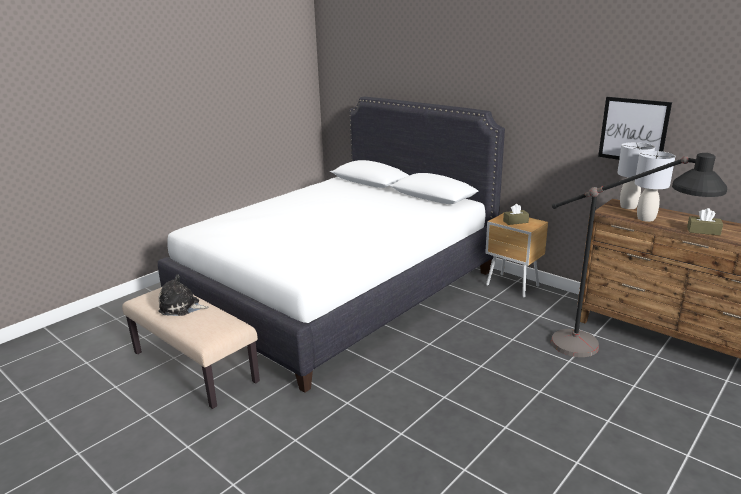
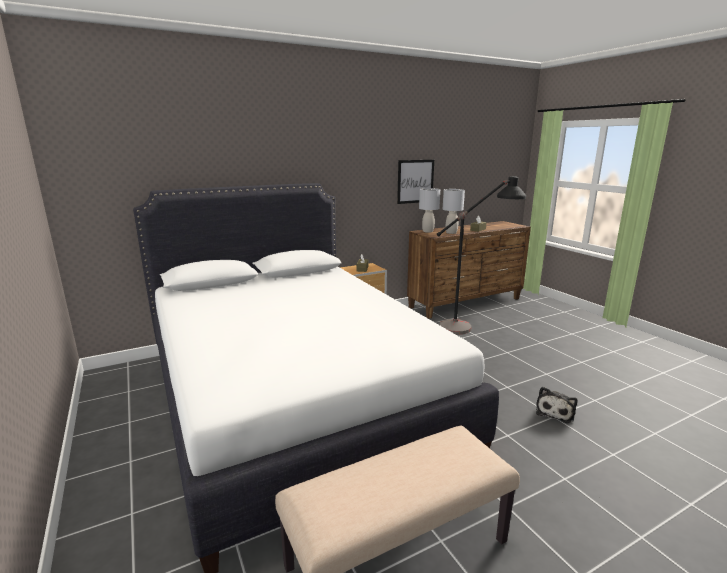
camera: 70 degrees left, 5 degrees down
plush toy [158,274,209,316] -> plush toy moved to [536,387,577,423]

